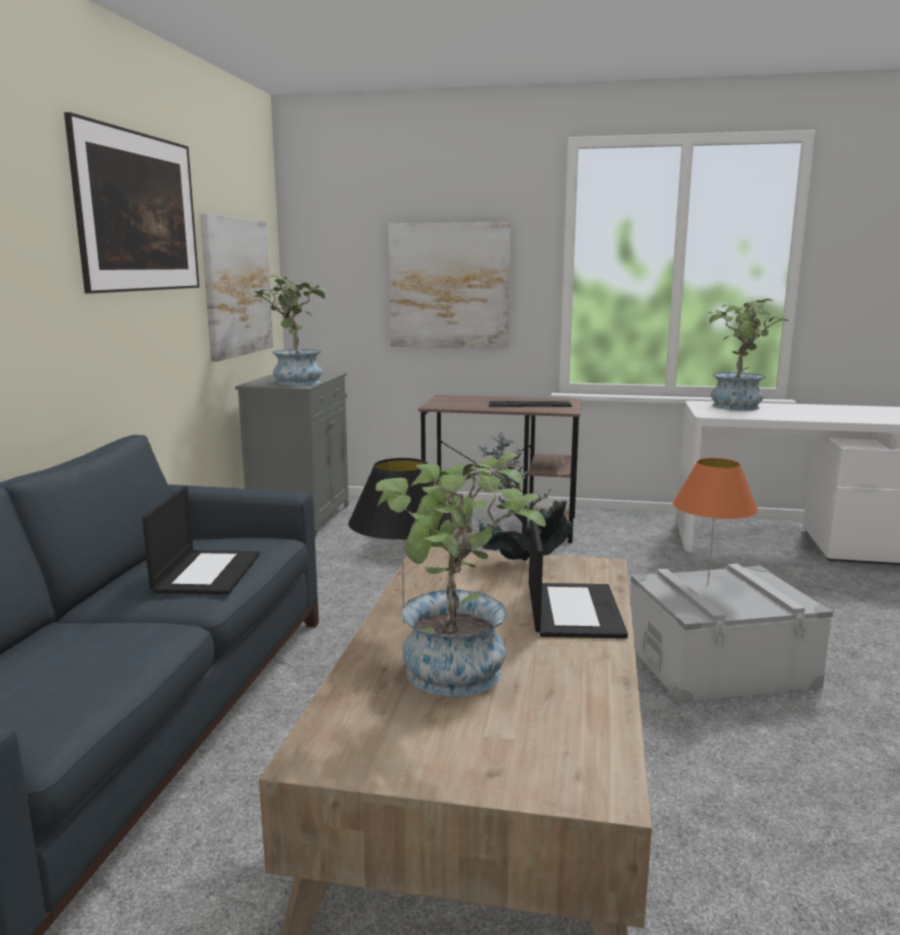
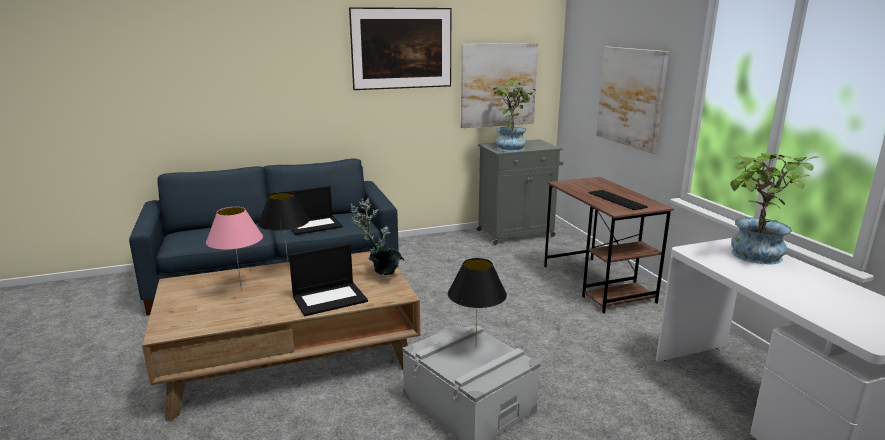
camera: 60 degrees right, 5 degrees up
potted plant [376,452,546,697] -> pink table lamp [206,207,263,290]
orange table lamp [673,458,758,585] -> black table lamp [448,258,507,338]

